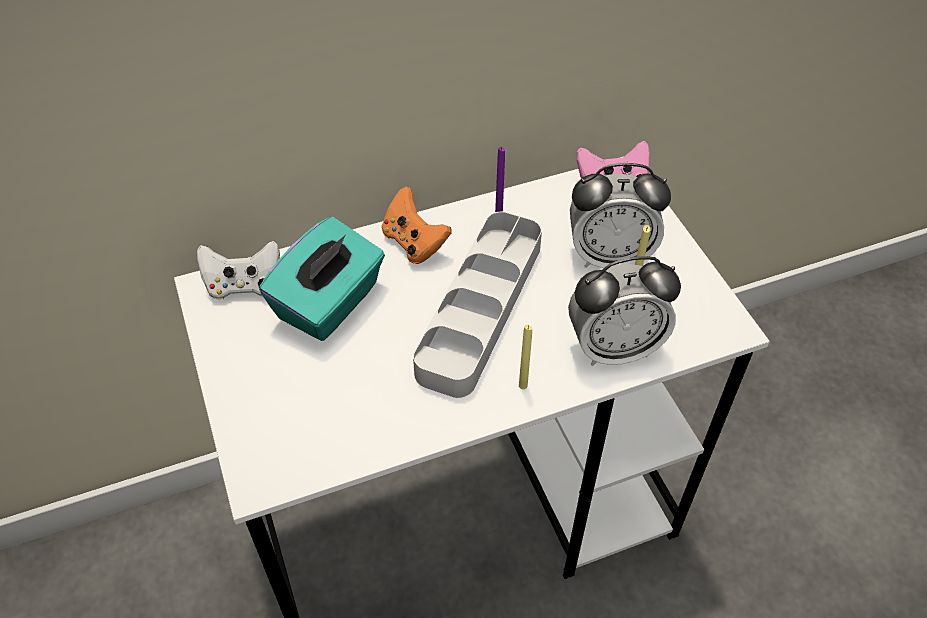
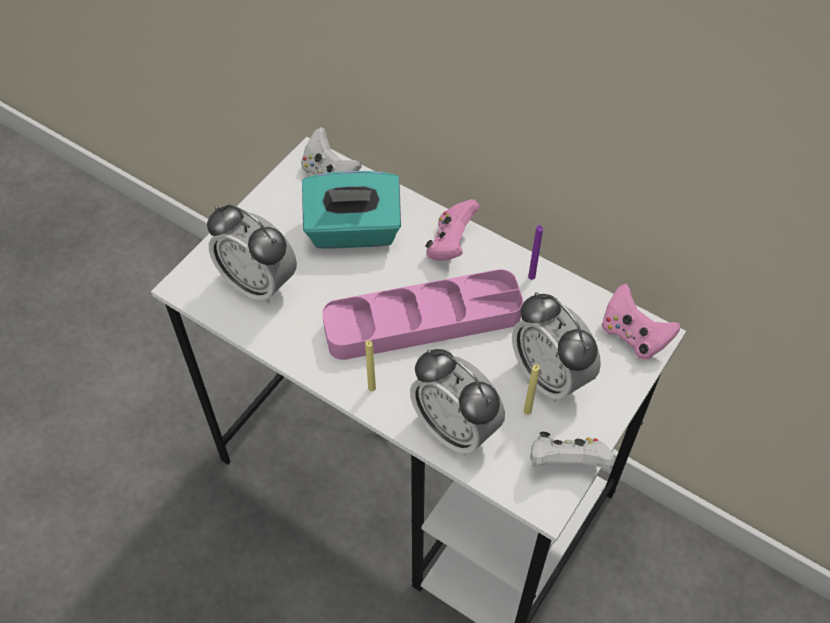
camera: 55 degrees right, 5 degrees up
orange game controller [382,187,452,264] -> pink game controller [425,199,480,260]
grey tray [413,212,542,398] -> pink tray [322,269,523,360]
none -> alarm clock [207,204,297,304]
none -> white game controller [530,432,614,469]

